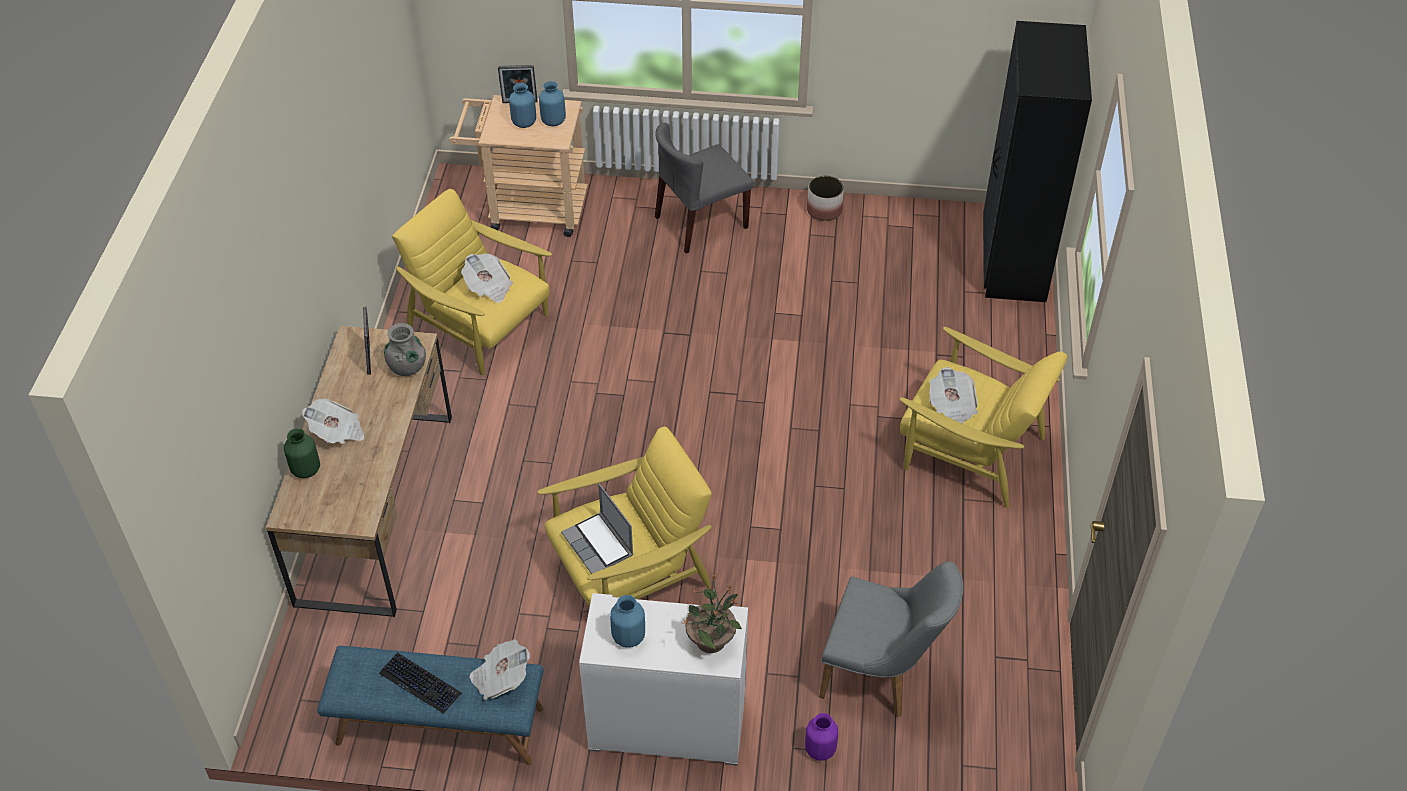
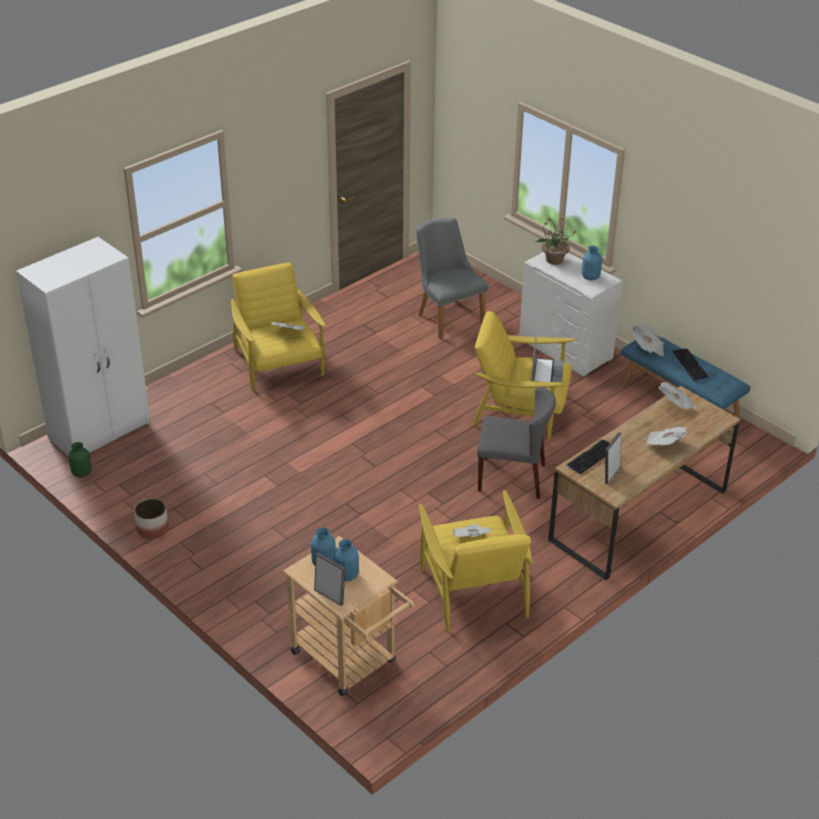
camera: 140 degrees left, 10 degrees down
green vase [284,428,320,478] -> green vase moved to [69,442,92,478]
grey vase [384,323,426,376] -> keyboard [567,440,610,474]
grey chair [655,123,753,253] -> grey chair moved to [477,387,556,499]
purple vase [805,713,838,760] -> none
black wardrobe [983,21,1092,302] -> white wardrobe [16,237,150,456]
none -> newspaper [658,382,697,410]

